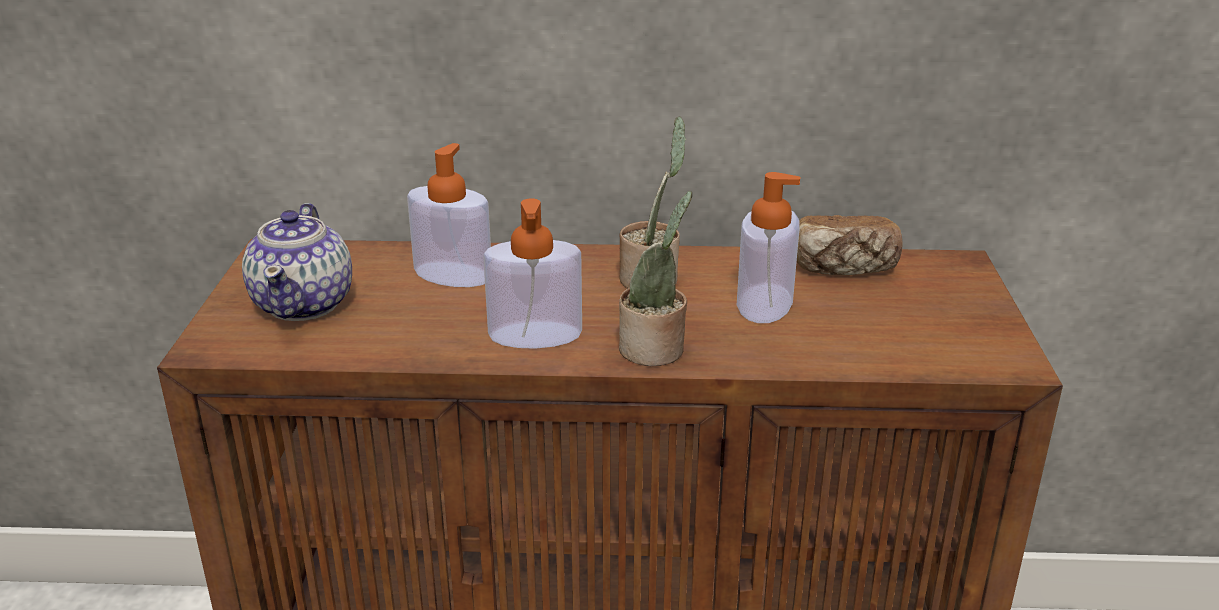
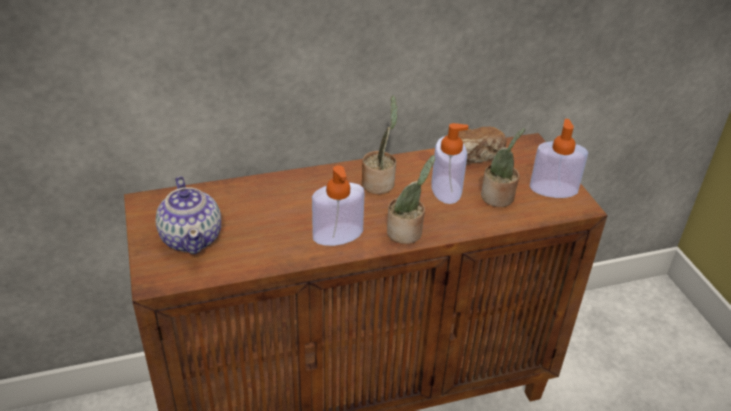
camera: 20 degrees left, 10 degrees up
soap dispenser [407,143,491,287] -> soap dispenser moved to [530,119,588,198]
none -> potted plant [481,128,525,207]

